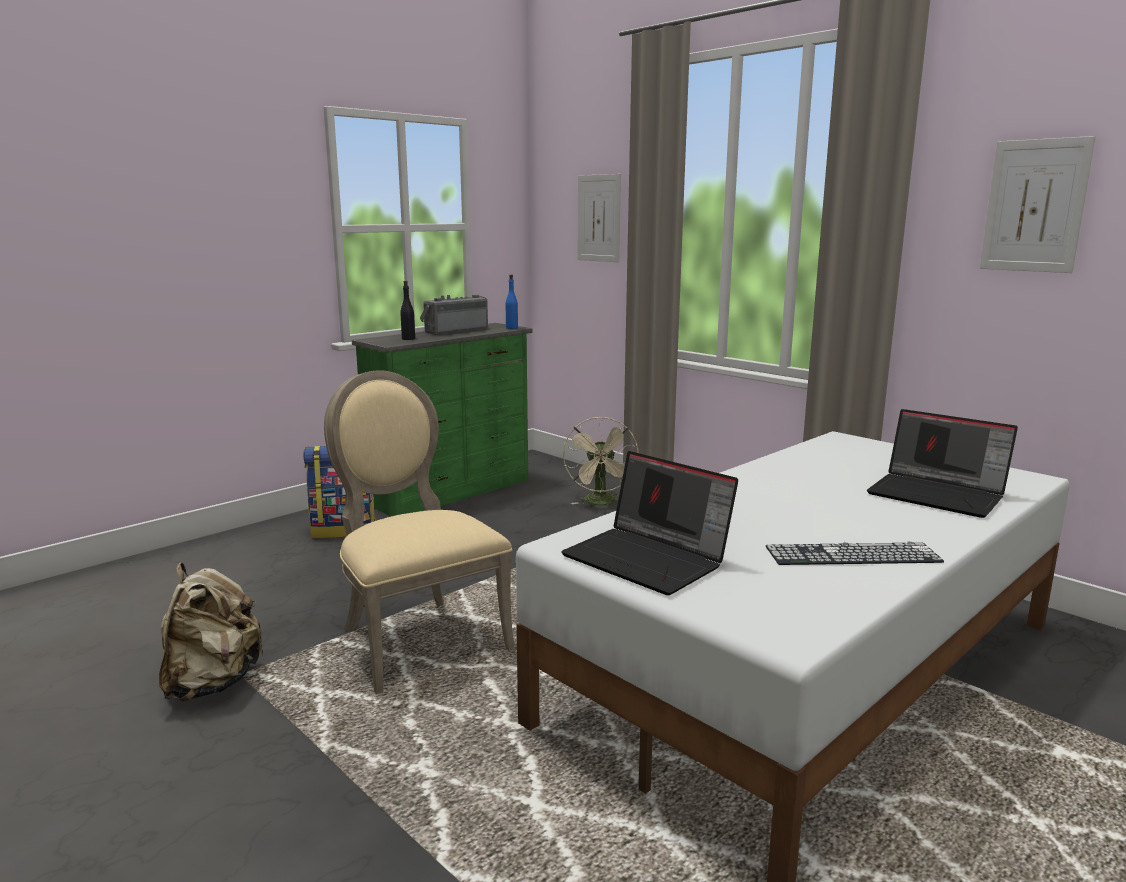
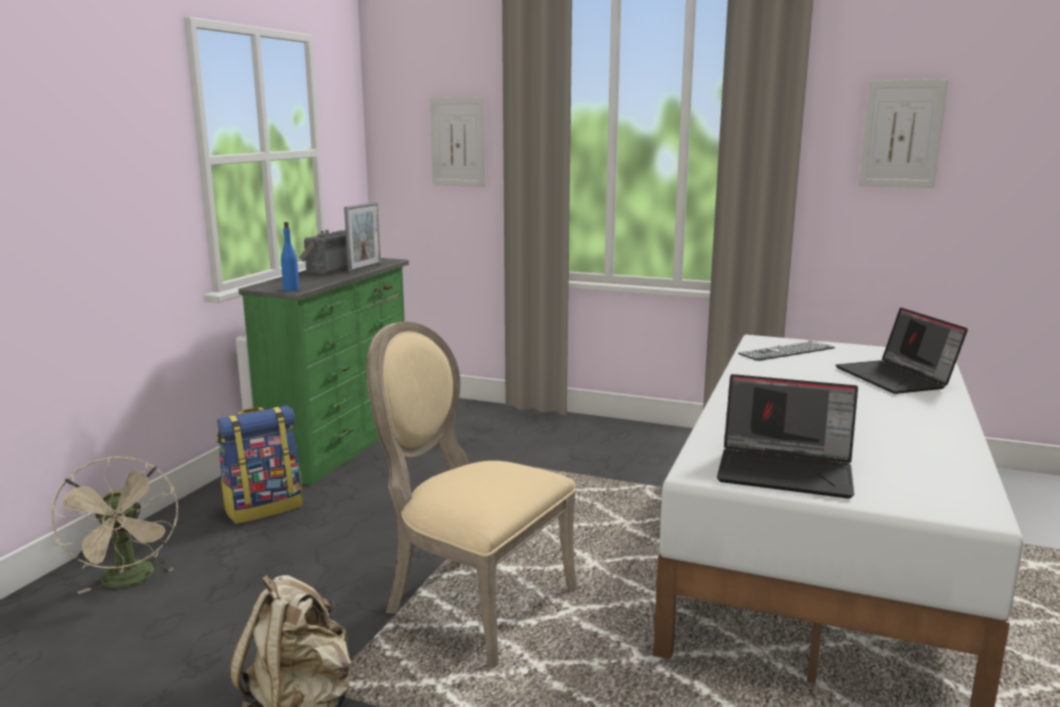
camera: 25 degrees left, 0 degrees up
black bottle [400,281,415,340] -> none
blue bottle [505,275,518,329] -> blue bottle moved to [281,222,299,291]
beige fan [563,416,638,506] -> beige fan moved to [51,456,178,594]
keyboard [766,541,944,565] -> keyboard moved to [738,340,835,361]
laptop [867,409,1018,518] -> laptop turned 60 degrees clockwise [836,308,968,394]
none -> picture frame [344,202,381,272]

